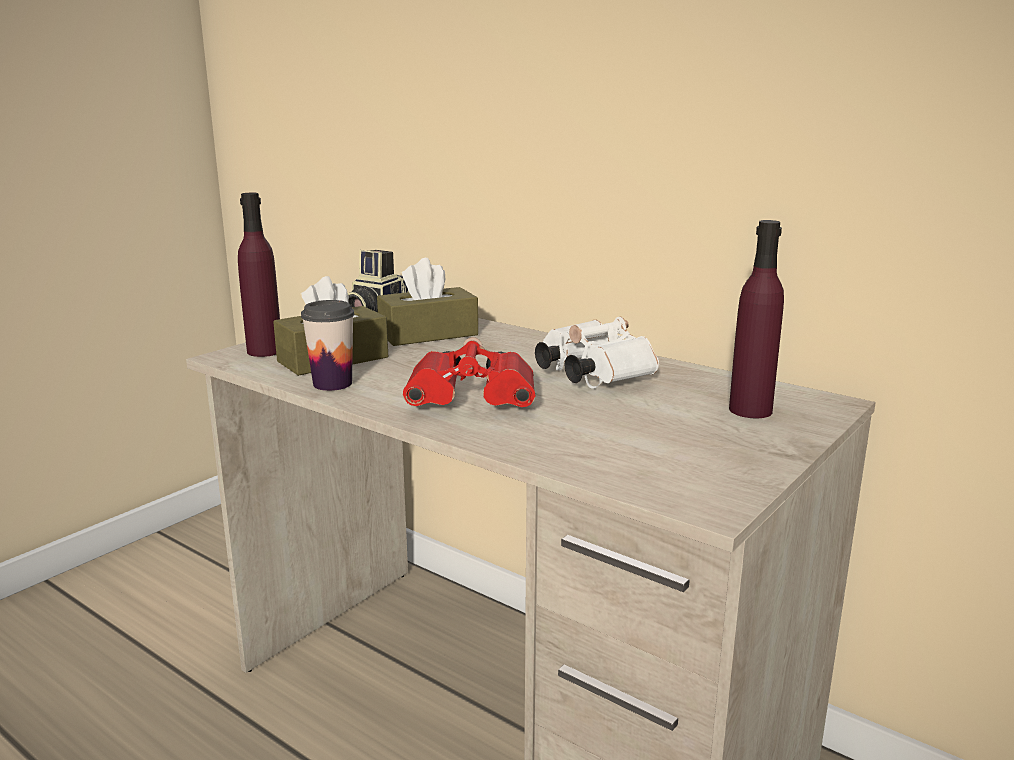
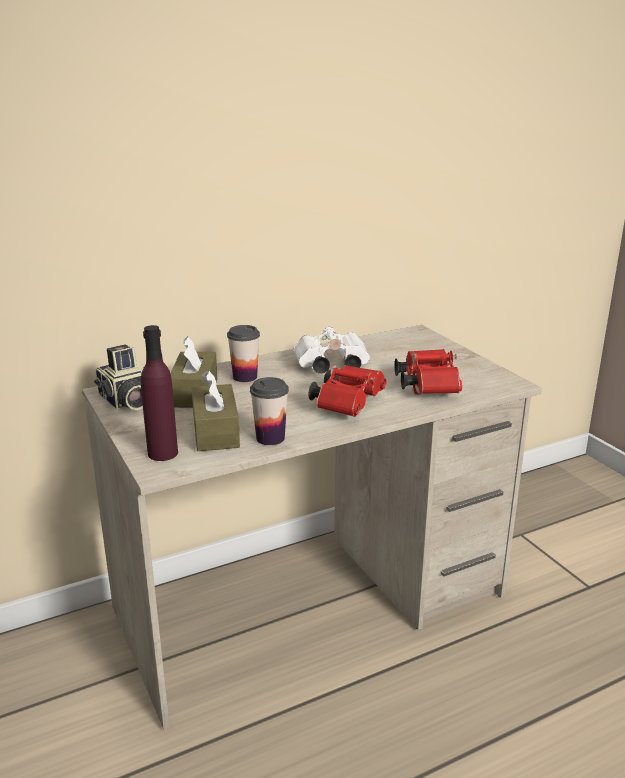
camera: 65 degrees left, 5 degrees up
purple bottle [729,220,784,418] -> none
none -> cup [227,325,260,382]
none -> red binoculars [394,349,462,395]

